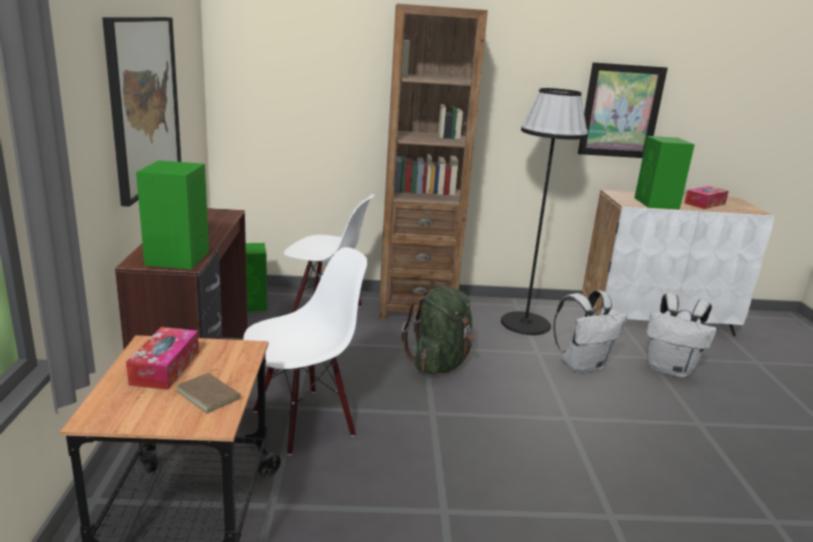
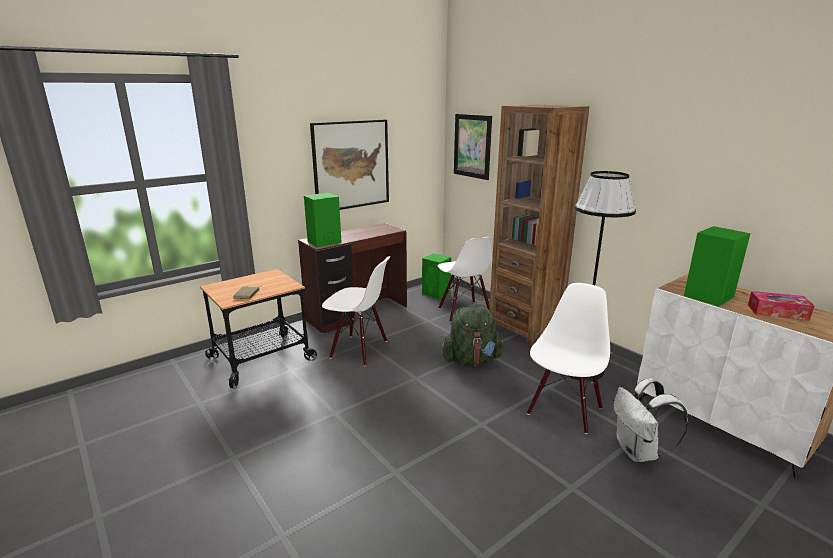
camera: 55 degrees right, 0 degrees up
tissue box [126,327,199,390] -> none
white backpack [553,290,628,374] -> white chair [527,283,610,434]
picture [578,62,668,158] -> picture moved to [454,114,492,180]

